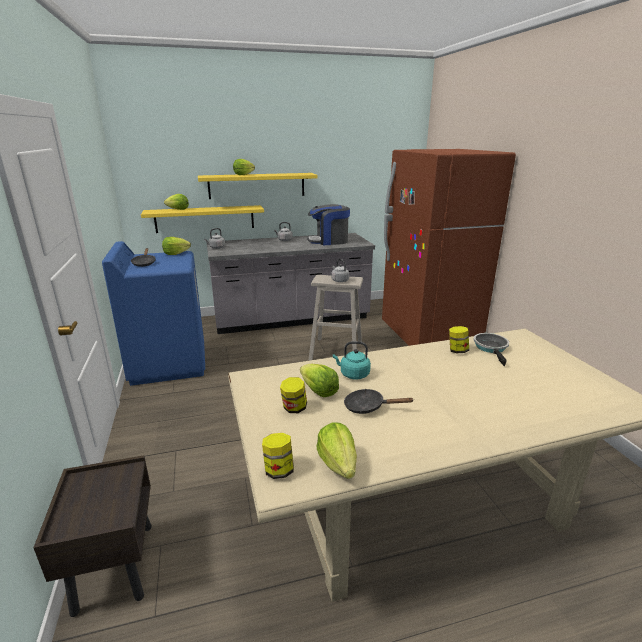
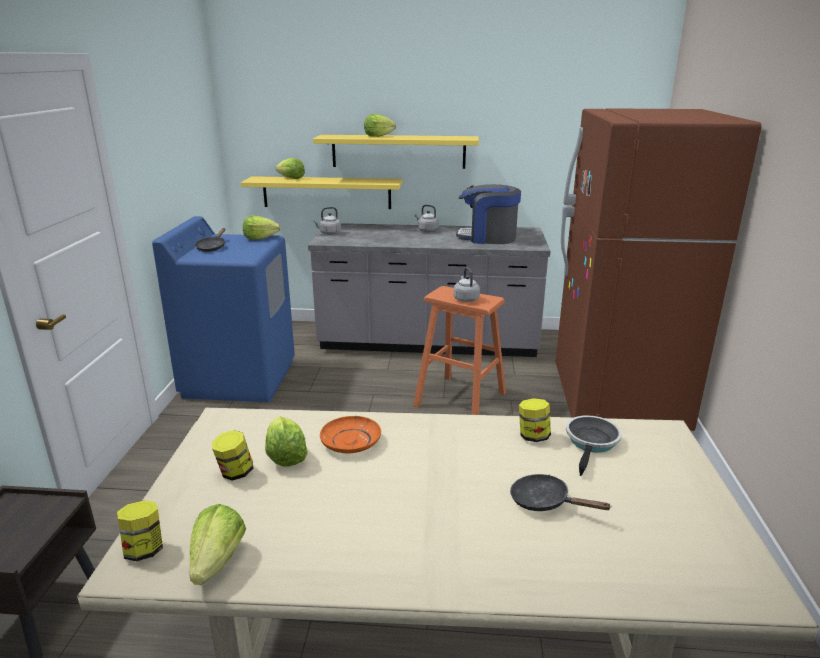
camera: 20 degrees right, 0 degrees up
beige stool [309,275,363,361] -> orange stool [413,286,506,415]
turquoise kettle [333,341,371,380] -> orange plate [320,416,381,453]
black frying pan [344,389,413,414] -> black frying pan moved to [510,474,612,511]

